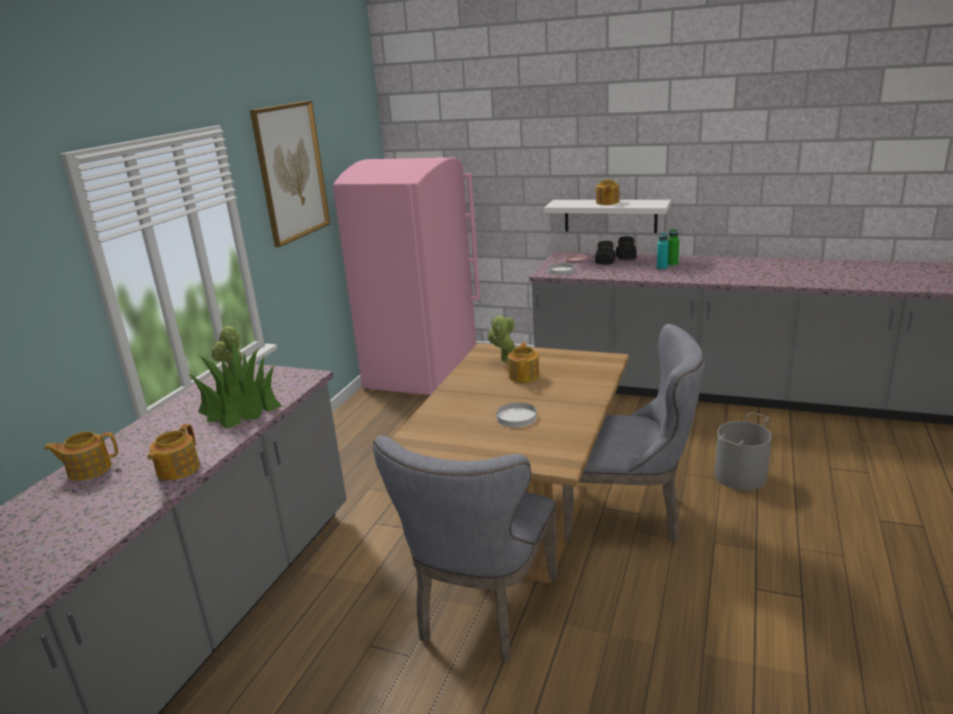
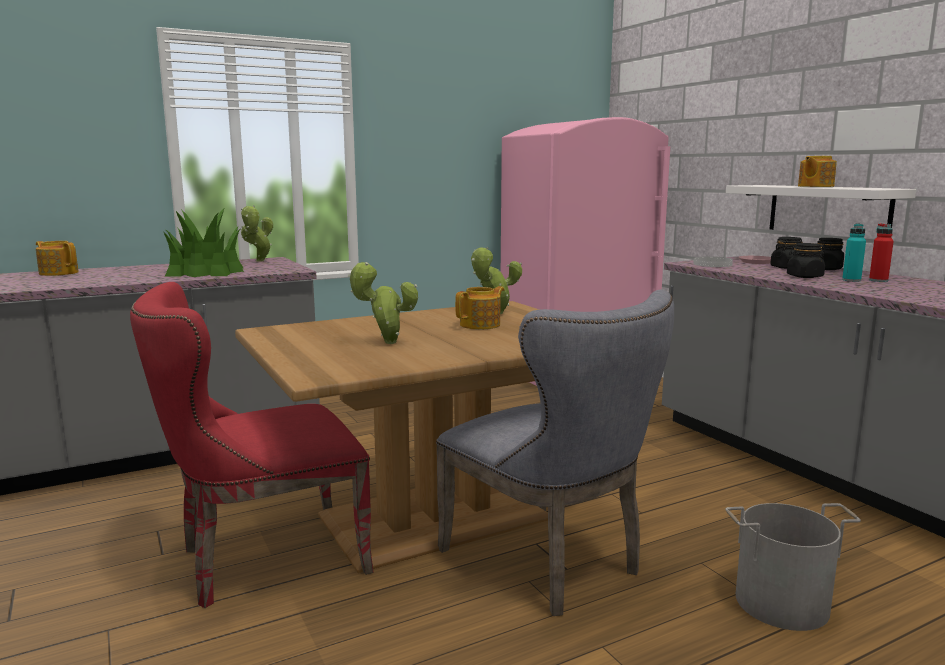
camera: 40 degrees right, 10 degrees down
teapot [147,424,200,480] -> none
picture [250,101,330,247] -> none
grey chair [373,435,558,662] -> red chair [130,282,373,608]
white plate [496,403,537,427] -> potted plant [348,262,418,344]
green bottle [668,229,679,266] -> red bottle [869,223,894,282]
none -> black jar [787,243,825,278]

